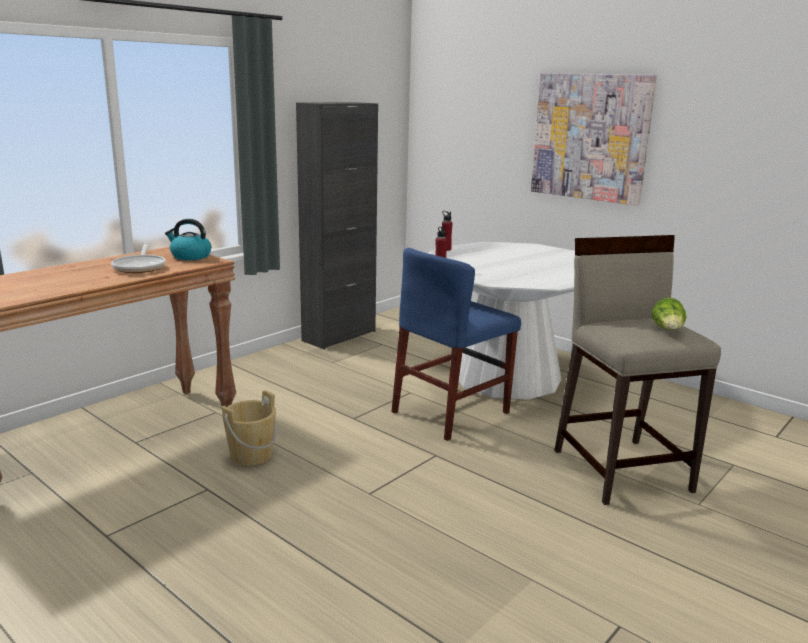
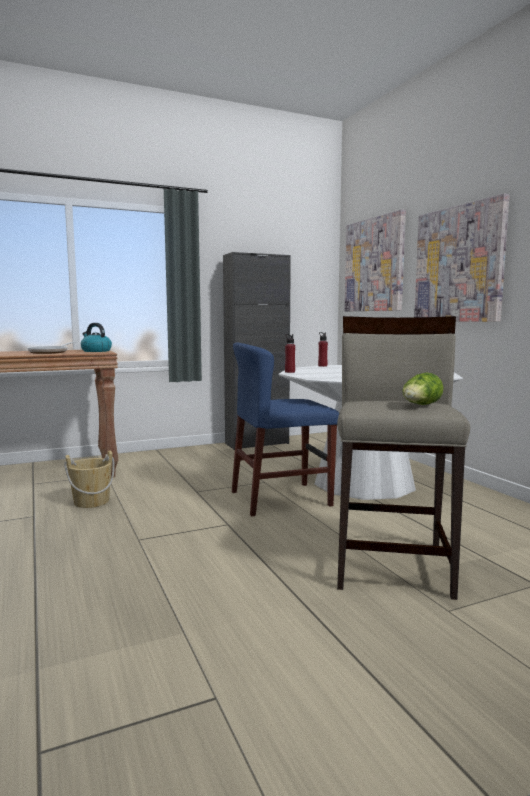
camera: 25 degrees right, 10 degrees down
none -> picture [345,209,406,311]

